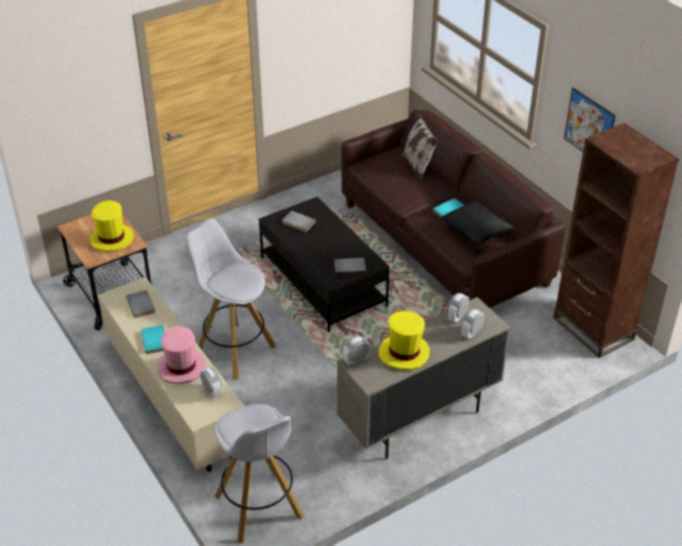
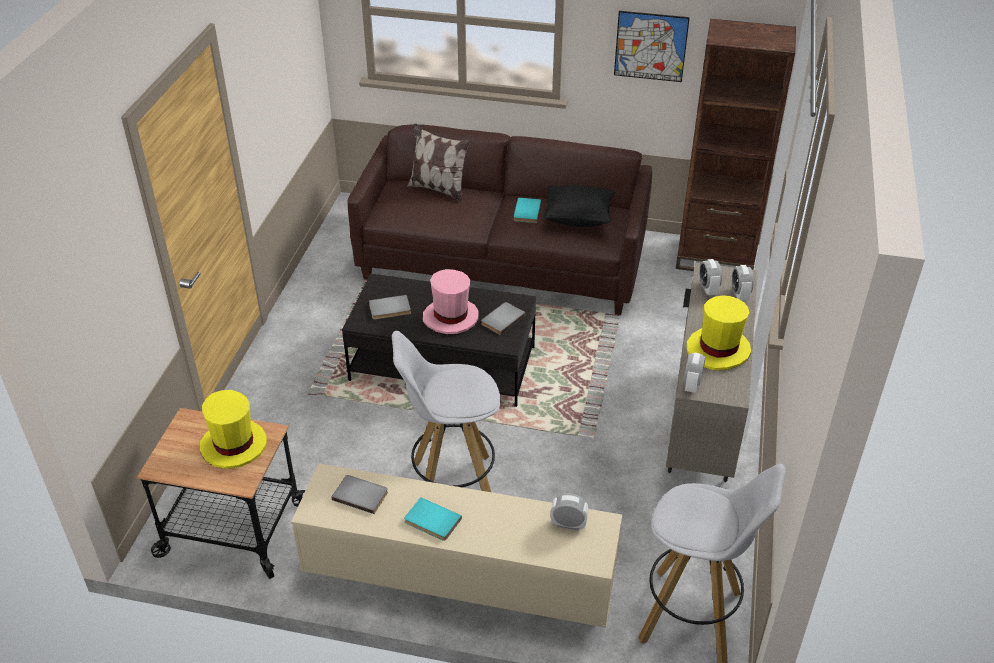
camera: 45 degrees left, 0 degrees up
pink hat [158,326,206,384] -> pink hat moved to [423,269,479,334]

